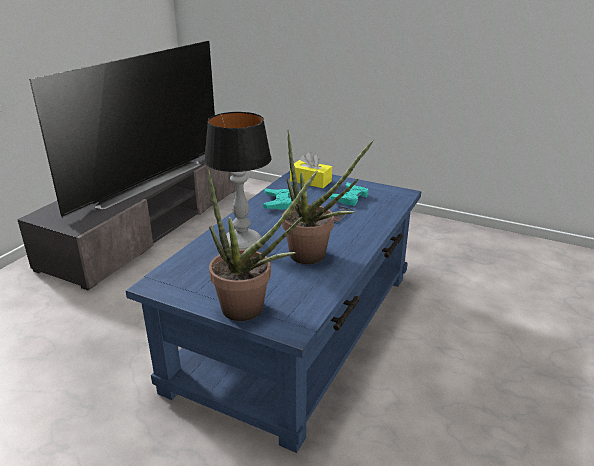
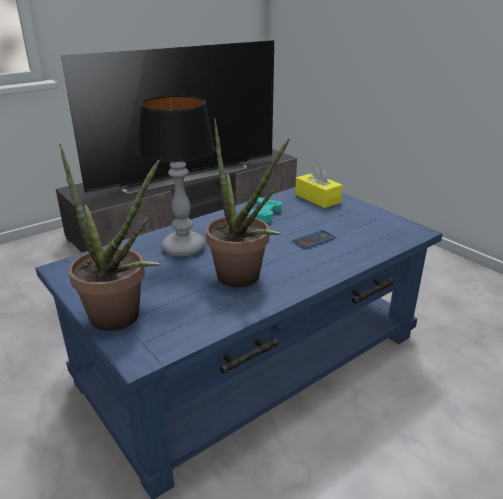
camera: 25 degrees right, 0 degrees up
turquoise game controller [329,182,368,206] -> none

